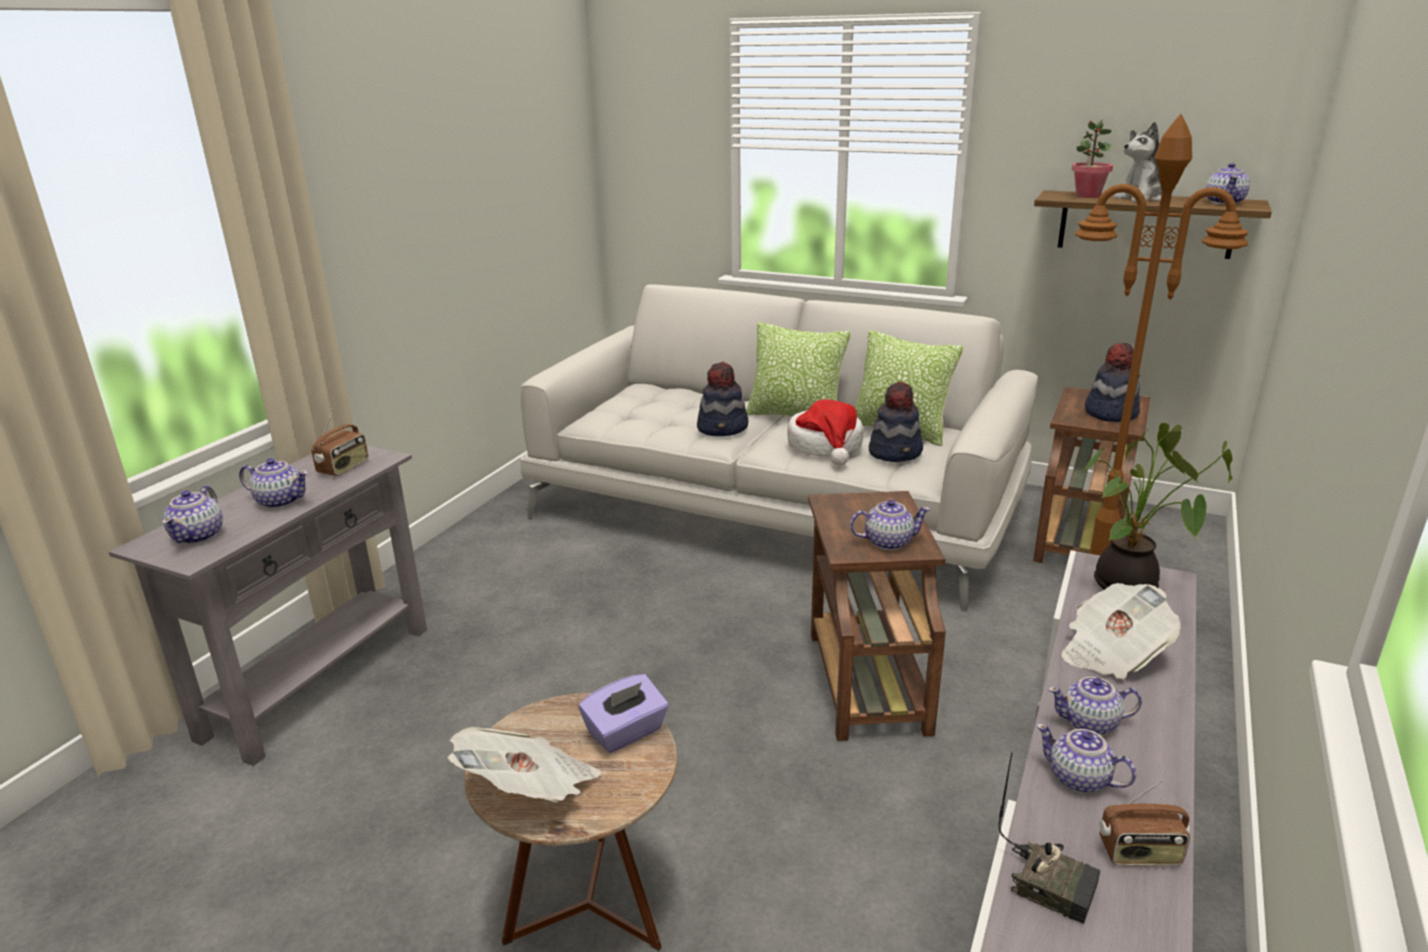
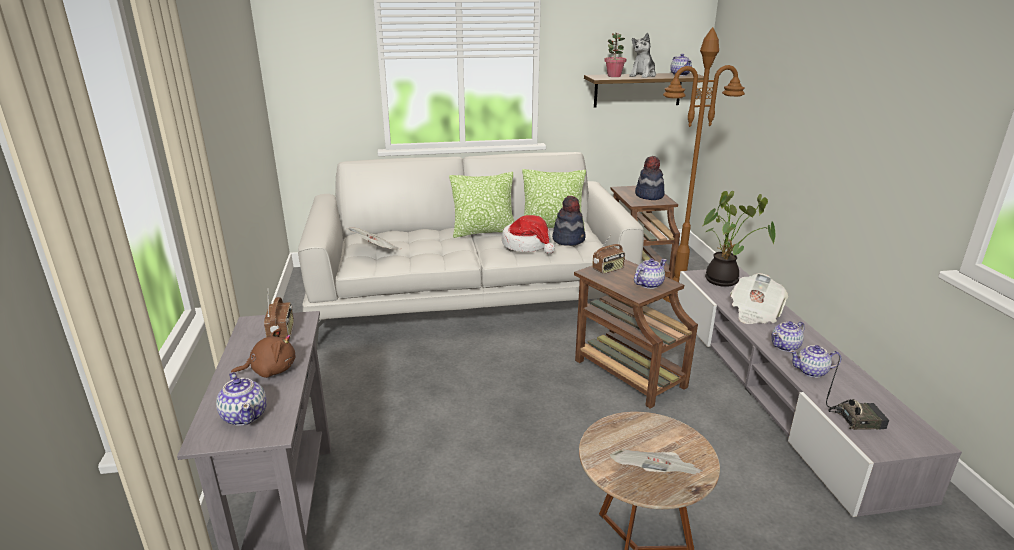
camera: 35 degrees left, 0 degrees up
teapot [239,458,309,509] -> brown plush toy [231,328,295,378]
purple tissue box [579,674,669,753] -> none
hat [697,362,748,436] -> none
radio [1099,779,1190,866] -> radio moved to [592,234,625,274]
none -> newspaper [347,228,401,249]

